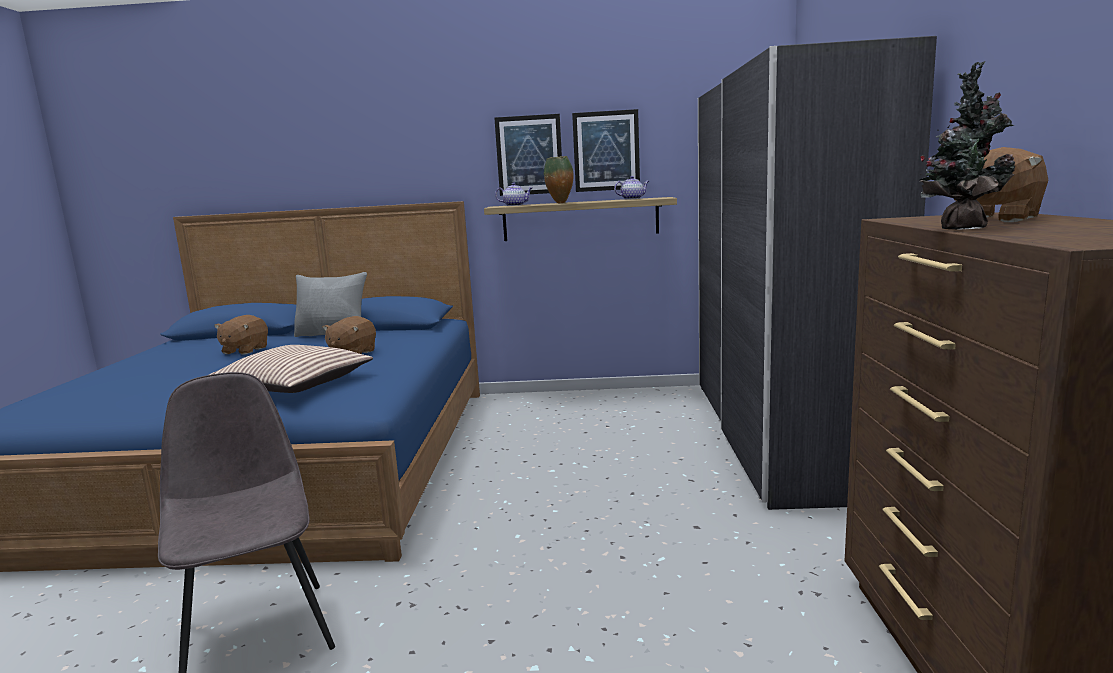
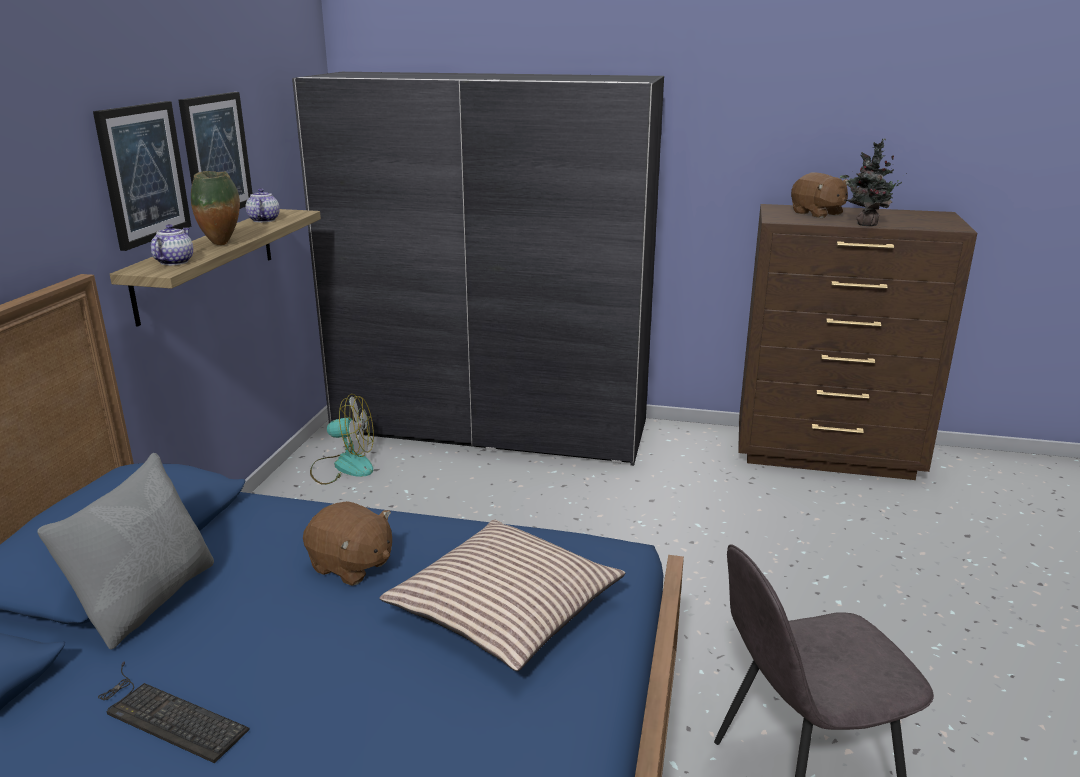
camera: 80 degrees left, 10 degrees up
brown plush toy [214,315,268,355] -> keyboard [98,662,250,763]
none -> fan [310,394,374,485]

